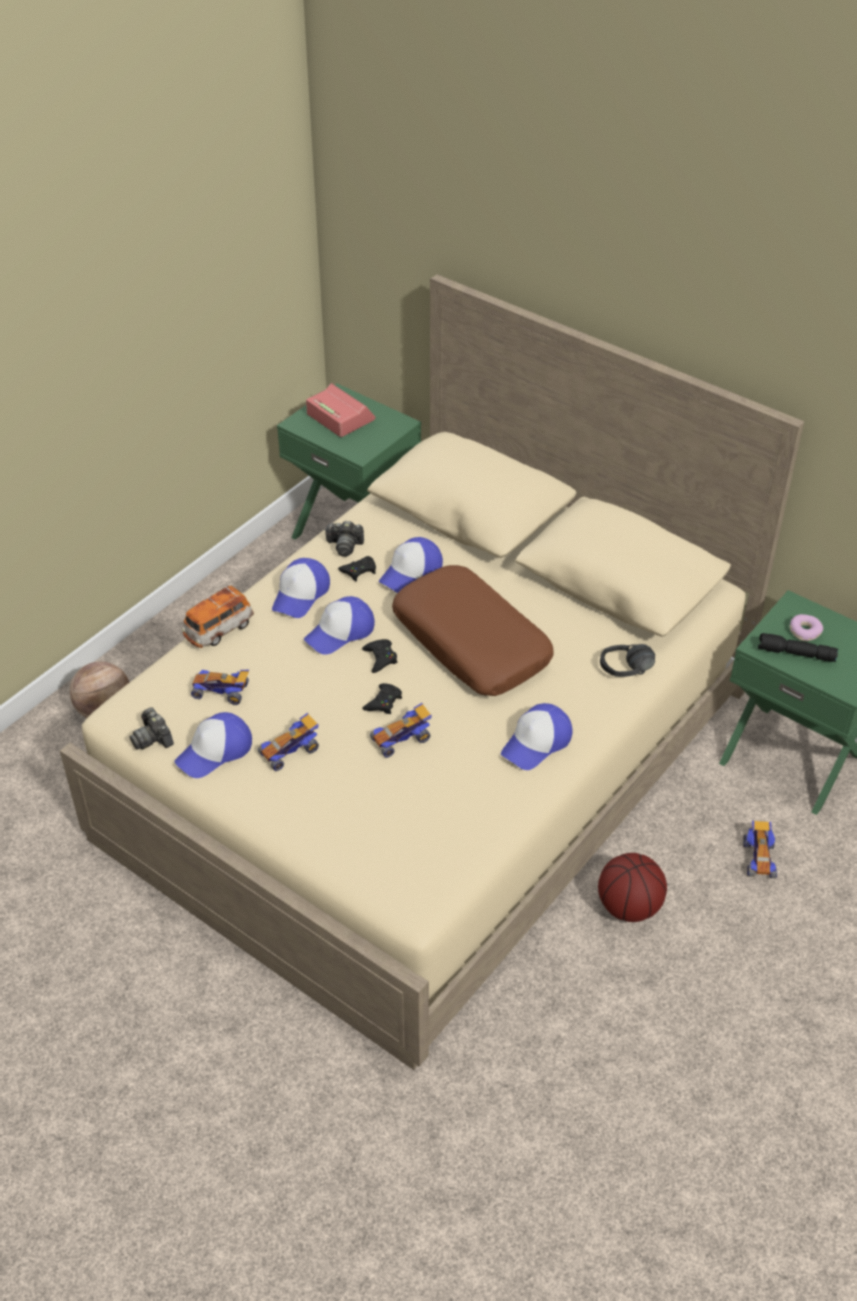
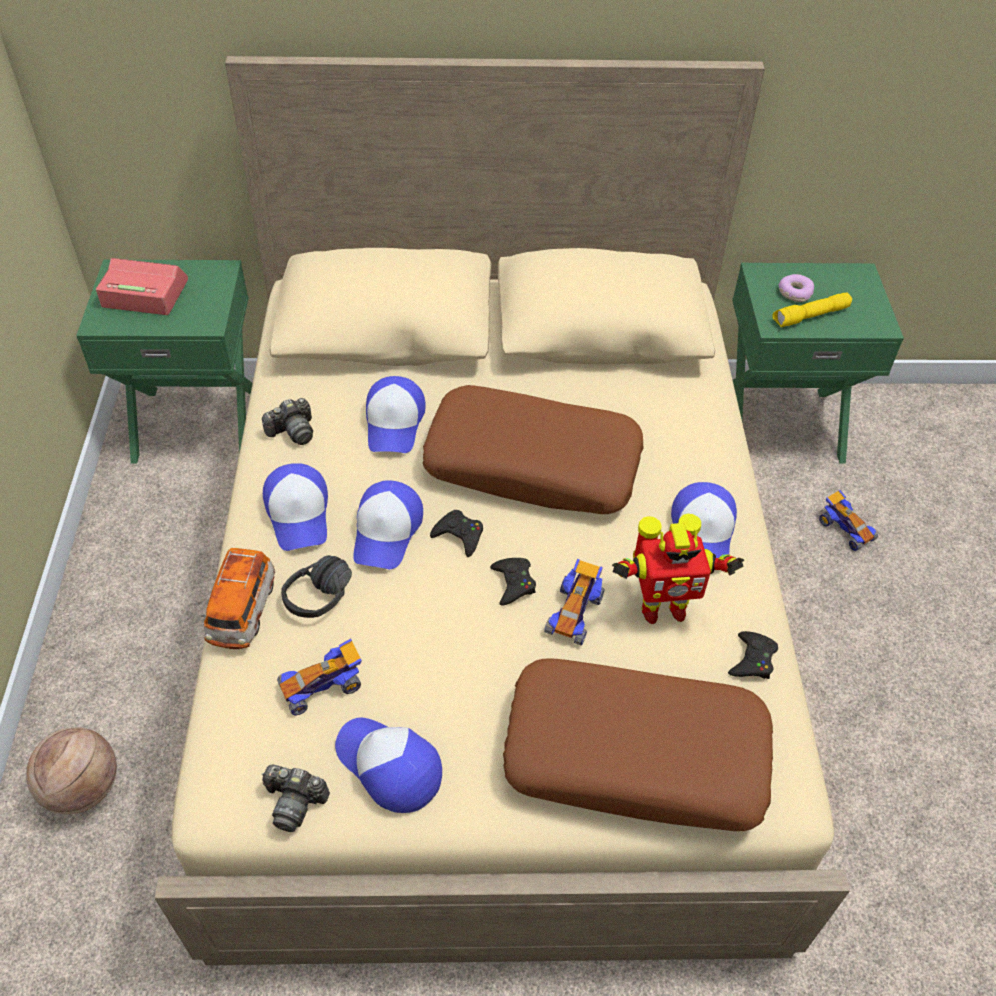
camera: 40 degrees left, 5 degrees up
cap [174,712,252,778] -> cap turned 120 degrees clockwise [335,718,442,813]
toy car [258,713,319,771] -> none
black game controller [338,556,376,581] -> black game controller moved to [728,631,778,679]
basketball [598,853,667,922] -> none
black headphones [600,644,655,677] -> black headphones moved to [281,555,352,618]
black flashlight [758,633,838,662] -> yellow flashlight [772,292,852,327]
none -> brown pillow [503,658,773,831]
none -> toy robot [612,514,744,624]

